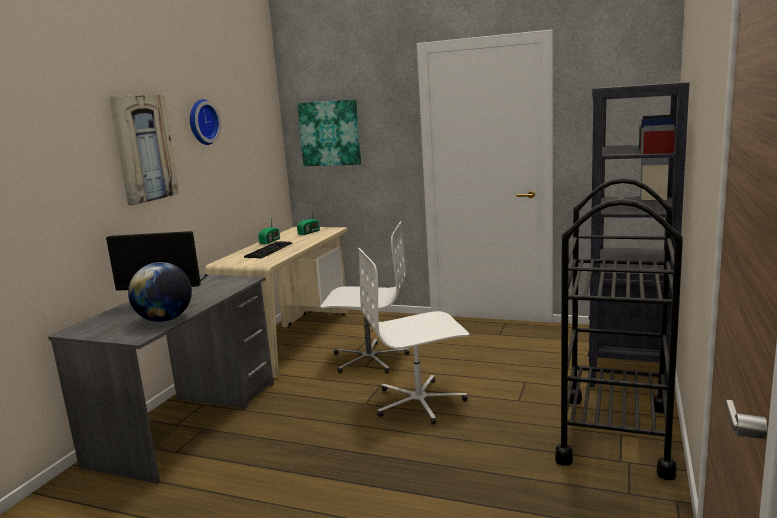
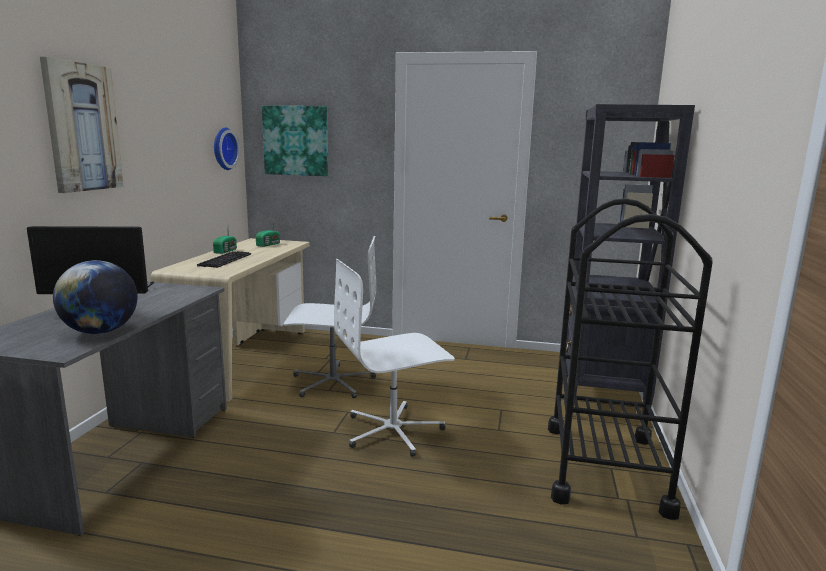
camera: 10 degrees left, 0 degrees up
wall clock [190,99,221,145] -> wall clock moved to [214,127,240,170]

